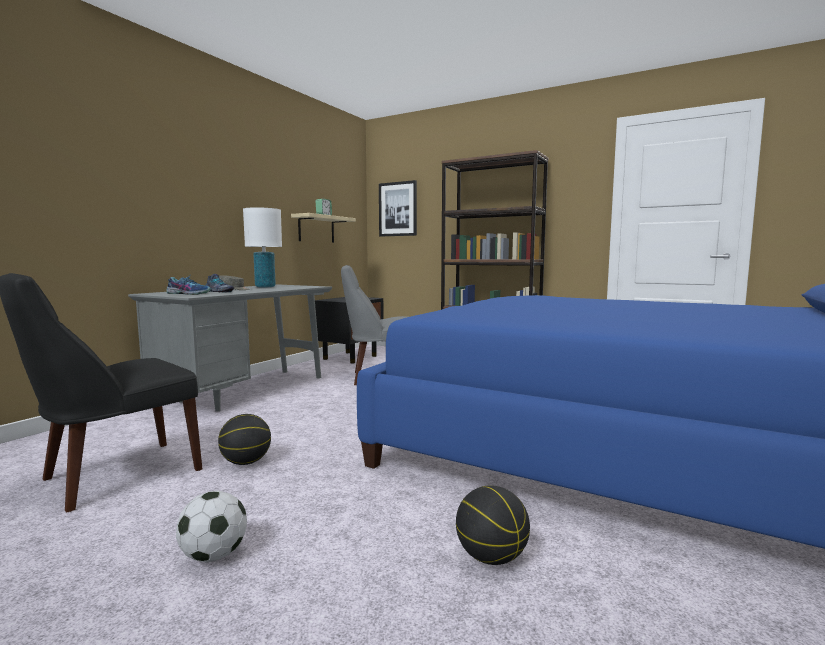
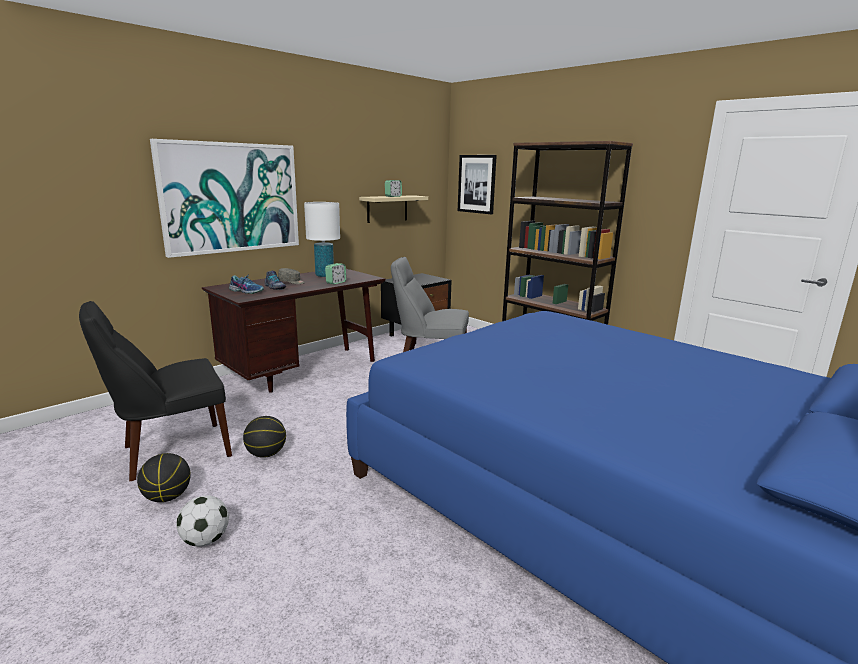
camera: 15 degrees right, 10 degrees up
grey desk [128,284,332,412] -> brown desk [202,269,386,393]
basketball [456,485,530,565] -> basketball moved to [137,453,191,502]
none -> picture [150,139,299,258]
none -> alarm clock [325,263,346,285]

